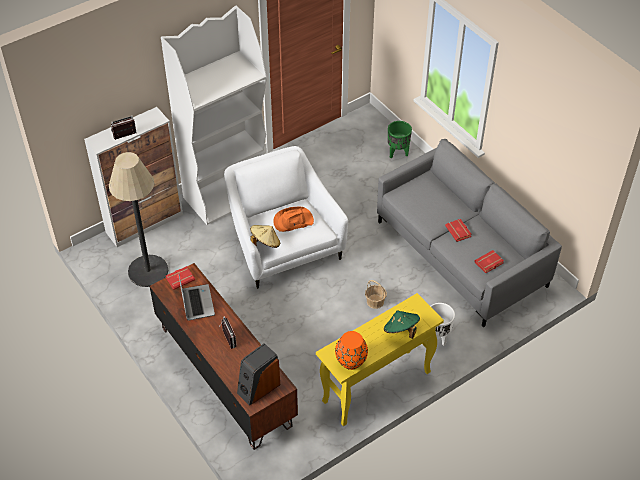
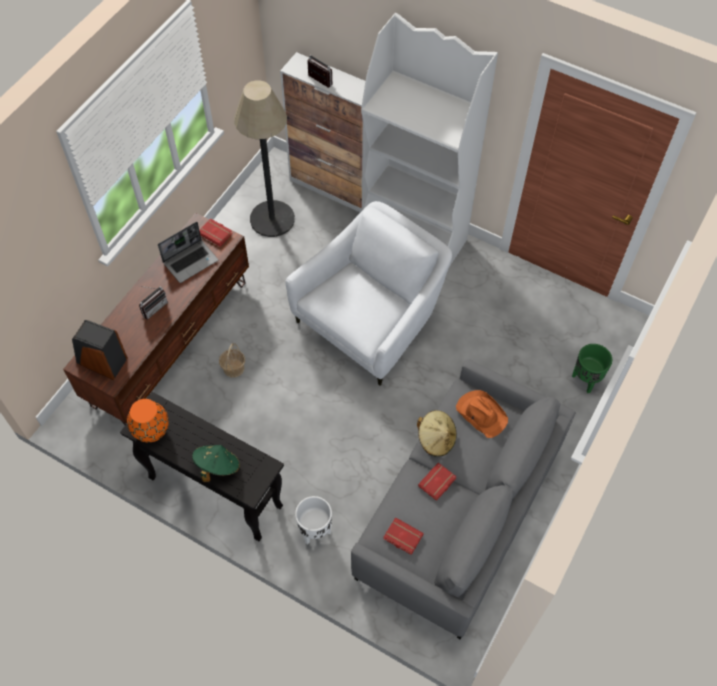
camera: 65 degrees right, 10 degrees up
beige hat [250,225,280,248] -> beige hat moved to [417,410,456,457]
orange hat [273,207,314,232] -> orange hat moved to [456,390,508,438]
yellow console table [316,293,444,426] -> black console table [120,392,284,541]
basket [365,280,387,309] -> basket moved to [219,343,245,378]

